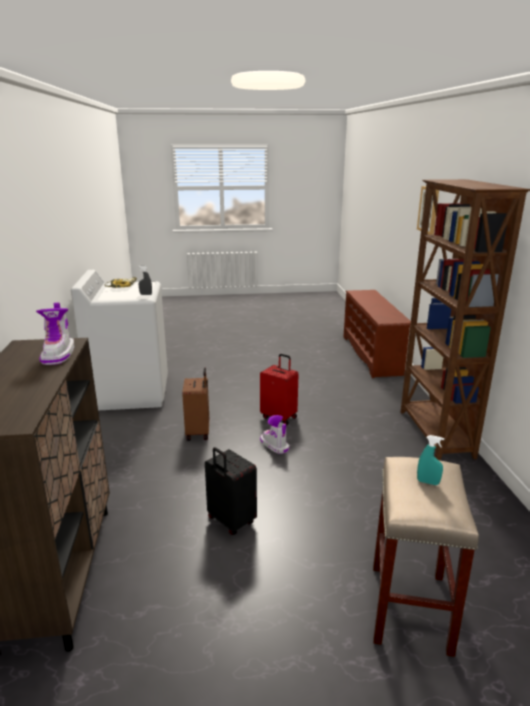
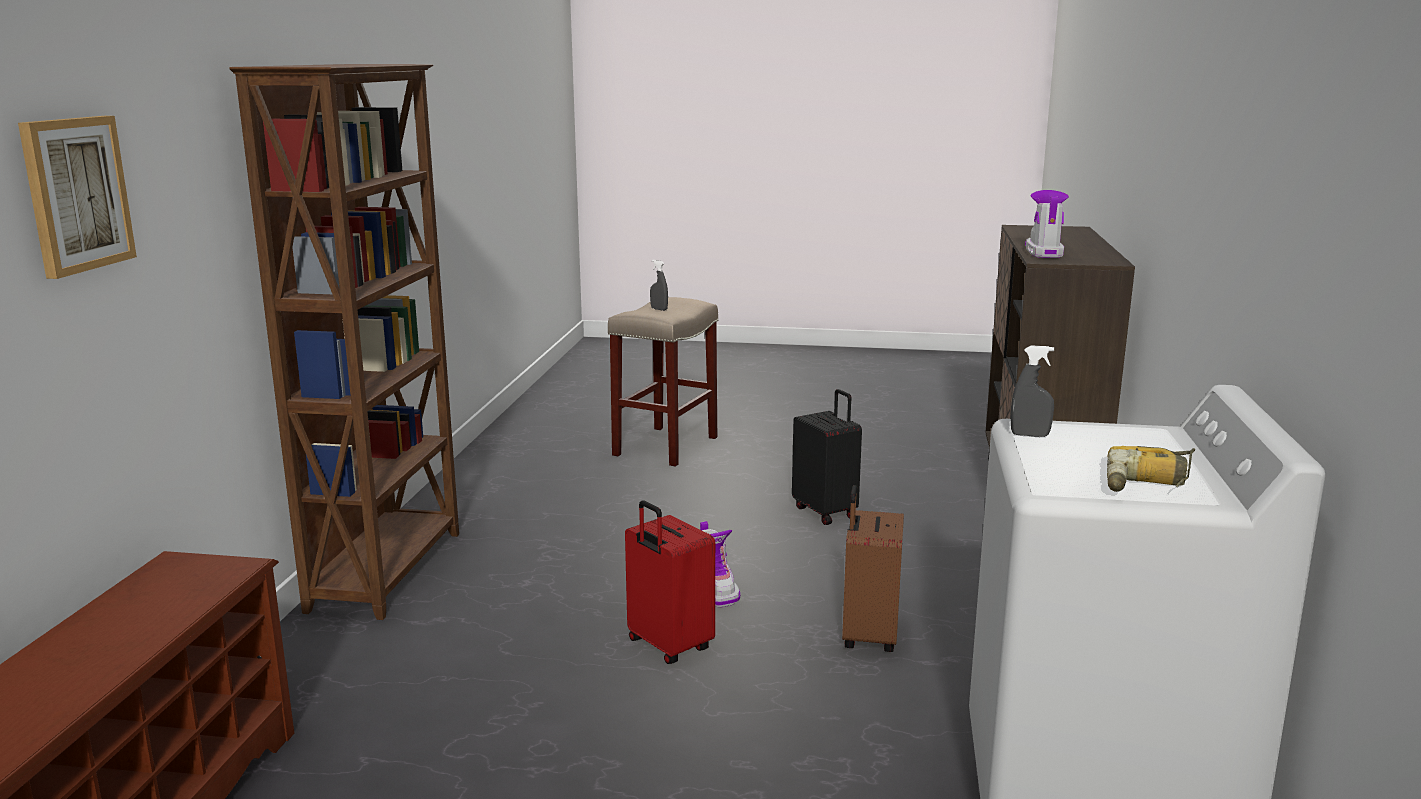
camera: 165 degrees left, 5 degrees down
turquoise spray bottle [417,435,444,485] -> grey spray bottle [650,260,668,311]

